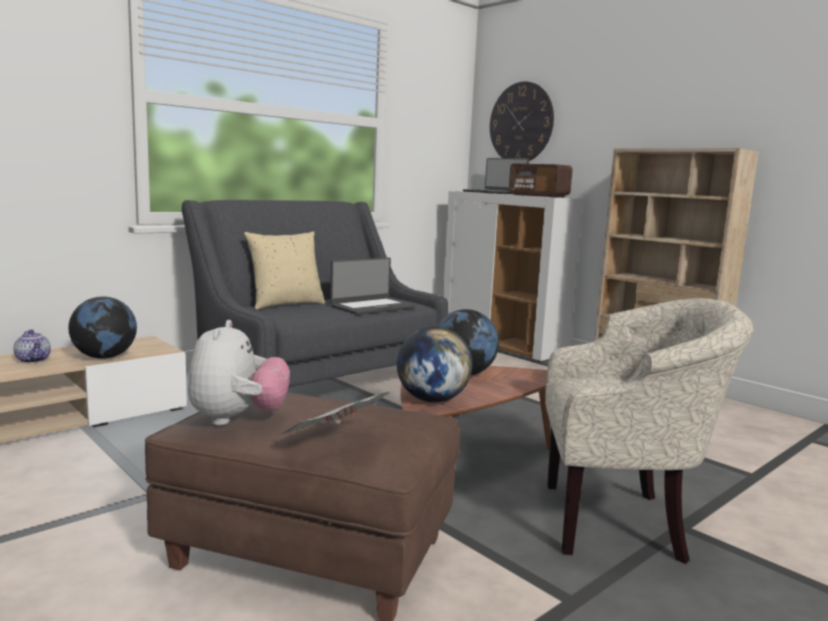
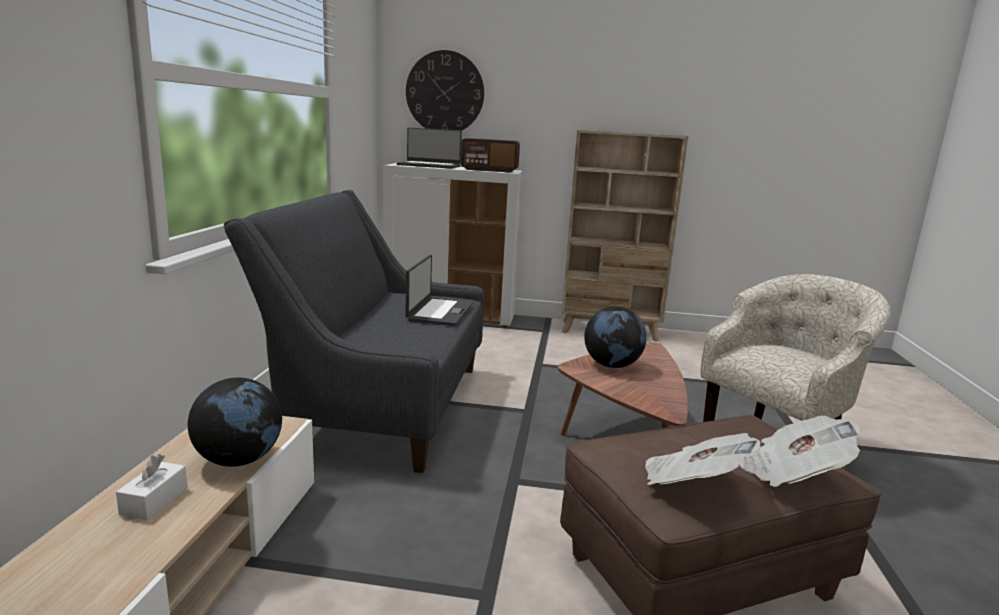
camera: 40 degrees left, 5 degrees up
teapot [14,330,51,363] -> white tissue box [116,454,187,520]
plush toy [188,320,290,426] -> newspaper [645,433,761,485]
beige pillow [244,231,325,310] -> none
globe [397,326,473,402] -> none

